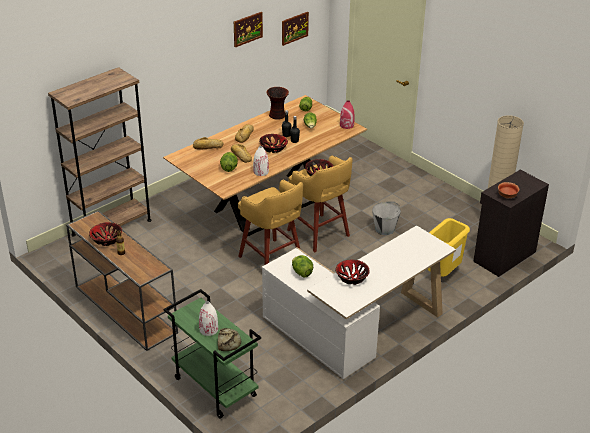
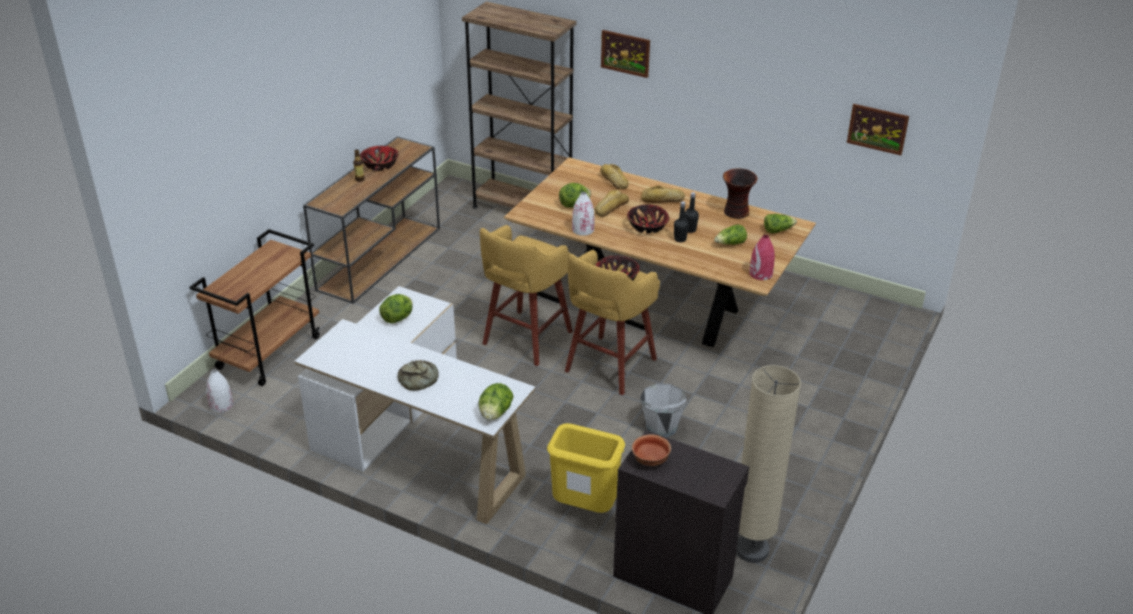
camera: 70 degrees right, 0 degrees up
green cart [164,289,261,419] -> brown cart [190,229,320,386]
white vase [199,301,218,336] -> white vase moved to [206,369,233,413]
bread [218,328,241,351] -> bread moved to [398,360,439,391]
picture [234,12,263,48] -> picture moved to [601,30,650,78]
bowl [335,259,370,285] -> none
none -> lettuce [478,383,514,421]

